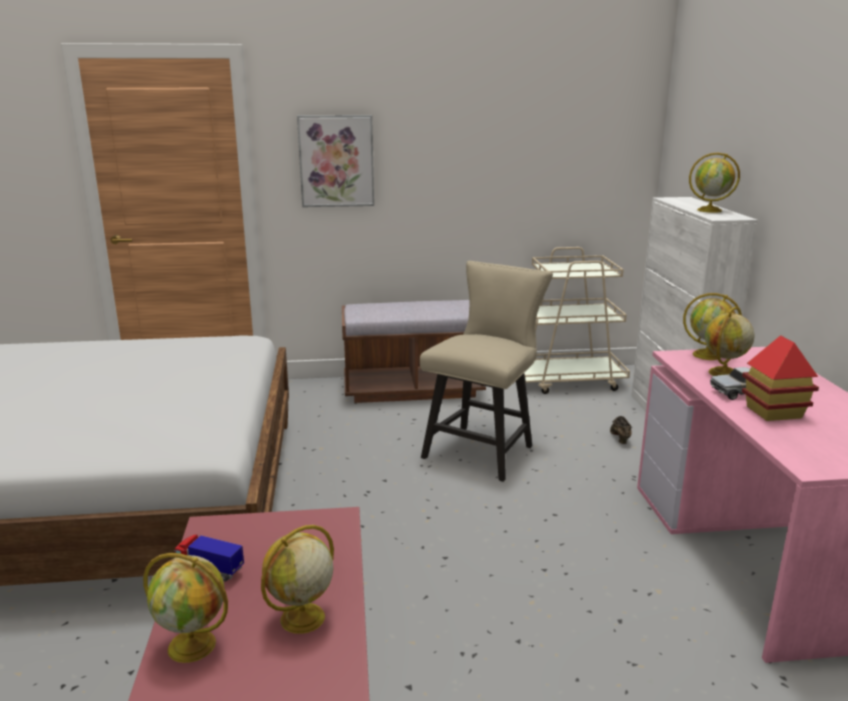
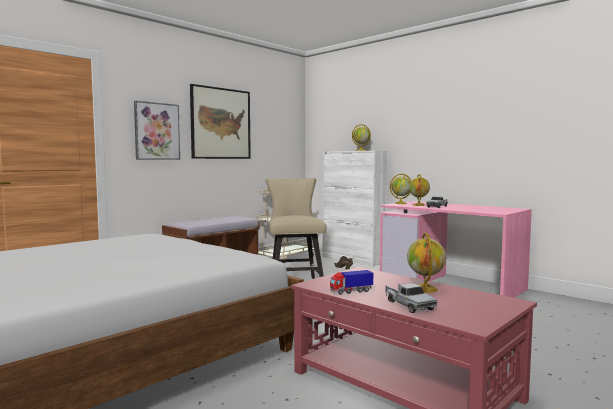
camera: 40 degrees left, 15 degrees down
globe [143,553,228,663] -> toy truck [385,284,437,313]
toy house [742,335,819,421] -> none
none -> picture [190,84,251,159]

